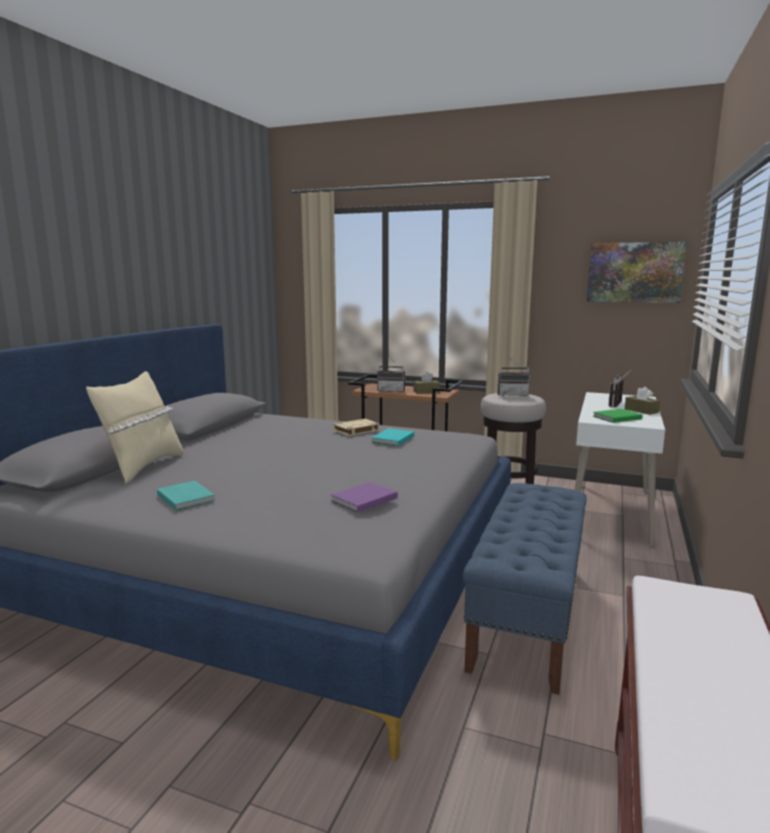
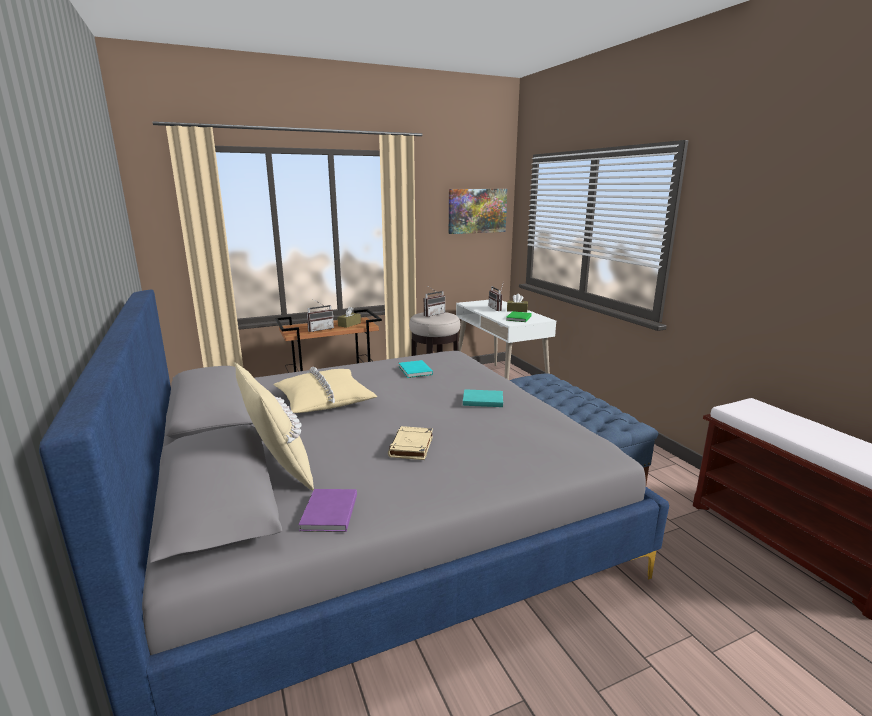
camera: 45 degrees left, 5 degrees up
turquoise book [157,481,216,511] -> turquoise book moved to [463,389,503,407]
purple book [331,482,398,513] -> purple book moved to [299,489,357,532]
beige book [333,419,380,436] -> beige book moved to [388,426,433,460]
none -> beige pillow [273,367,377,413]

